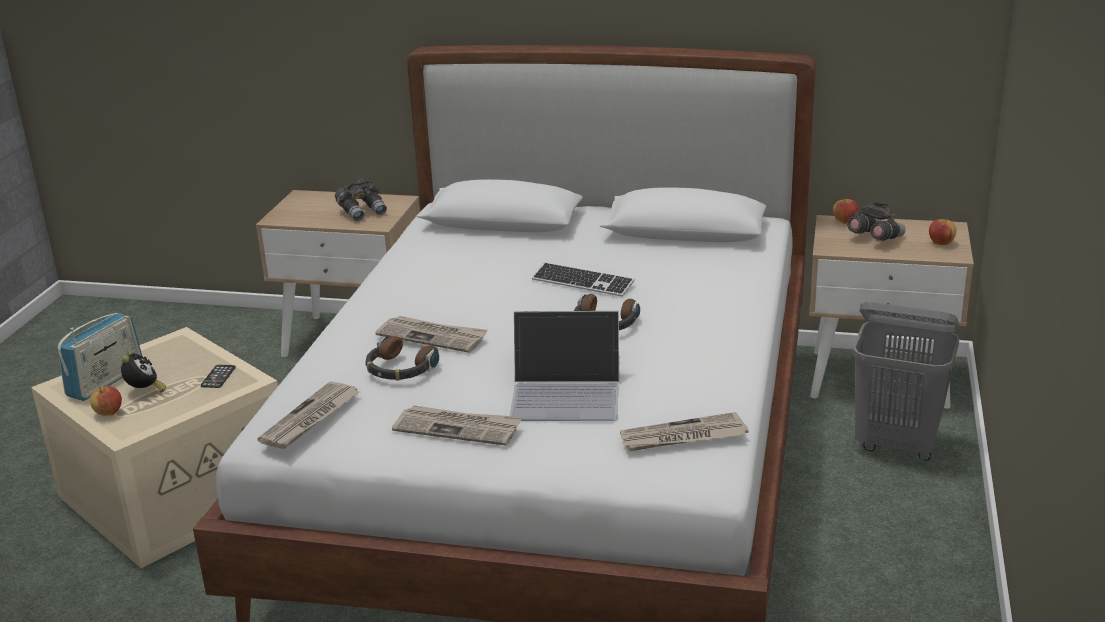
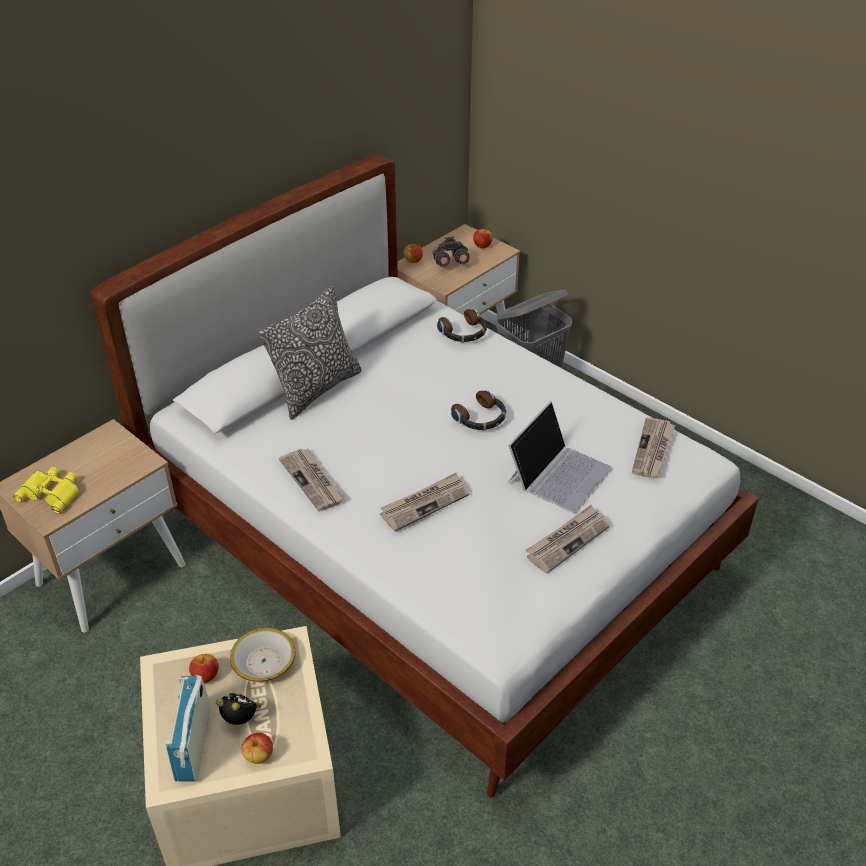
camera: 60 degrees left, 15 degrees up
radio [57,313,143,401] -> radio turned 150 degrees counterclockwise [165,675,210,782]
phone [201,365,236,388] -> bowl [230,628,295,682]
newspaper [258,381,359,449] -> newspaper moved to [279,449,345,511]
grey binoculars [335,177,387,221] -> none
headphones [365,336,439,380] -> headphones moved to [437,309,487,342]
keyboard [532,262,635,297] -> none
none -> yellow binoculars [13,467,80,514]
none -> apple [189,654,219,683]
none -> pillow [259,286,361,420]

